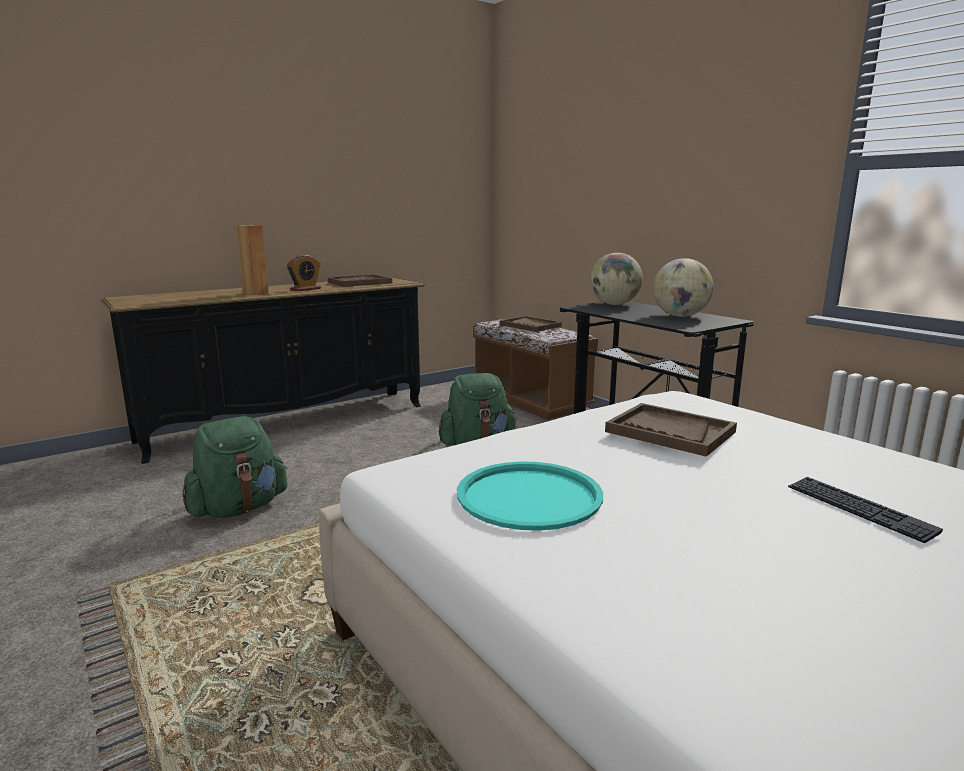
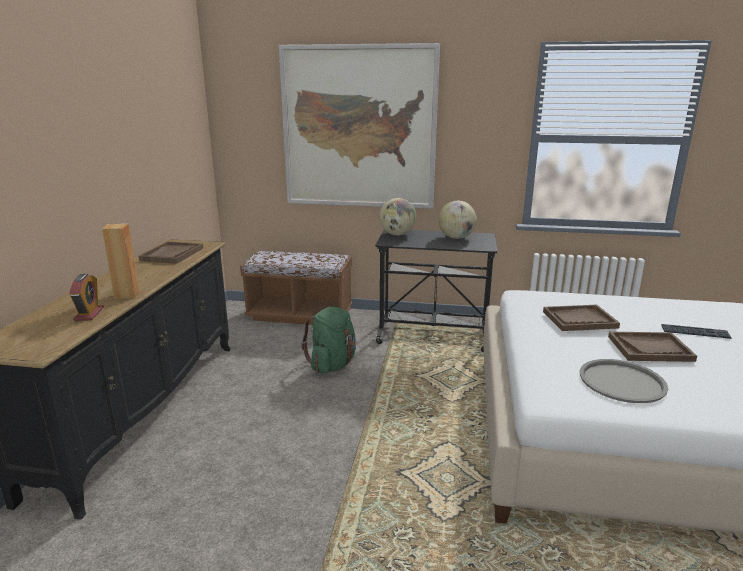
camera: 45 degrees left, 5 degrees up
green backpack [182,416,287,518] -> none
alarm clock [287,255,321,291] -> alarm clock moved to [69,274,104,321]
turquoise tray [457,461,603,531] -> grey tray [580,359,668,403]
brown tray [500,316,562,332] -> brown tray moved to [608,332,697,362]
none -> picture [278,43,440,209]

